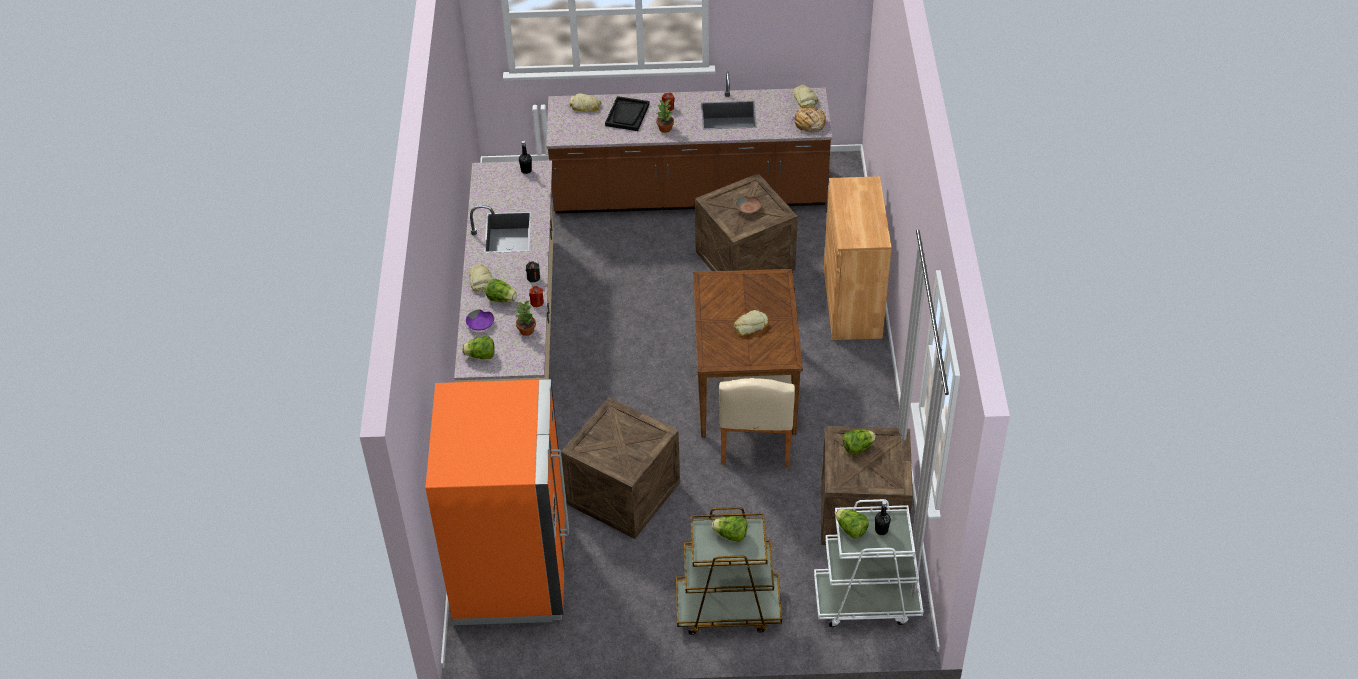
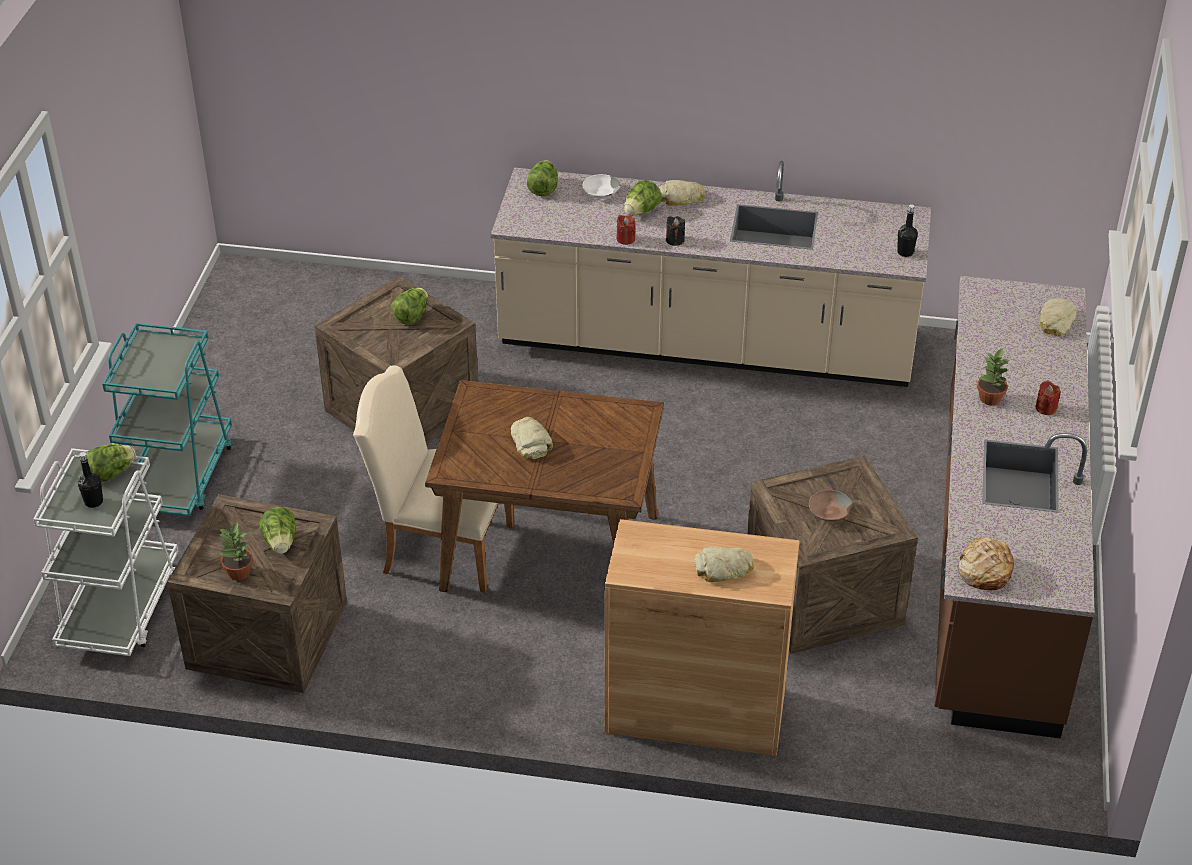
camera: 100 degrees right, 5 degrees down
orange fridge [425,379,569,625] -> none
purple bowl [466,309,494,331] -> white bowl [582,174,620,199]
potted plant [516,300,536,336] -> potted plant moved to [219,522,253,580]
black tray [605,96,649,131] -> none
brown cart [676,507,782,635] -> turquoise cart [102,323,233,516]
lettuce [712,516,747,542] -> lettuce moved to [391,288,428,325]
bread [793,85,818,108] -> bread moved to [694,547,754,582]

